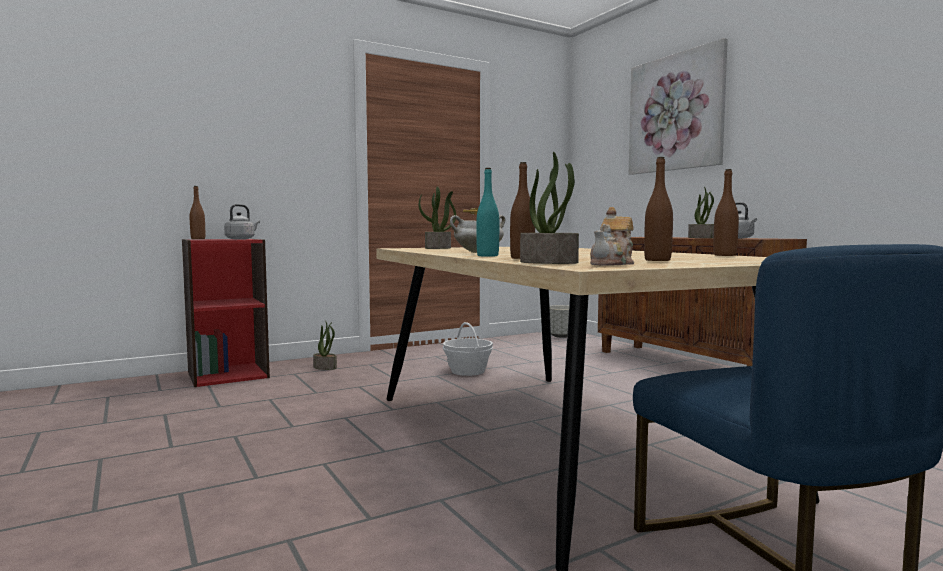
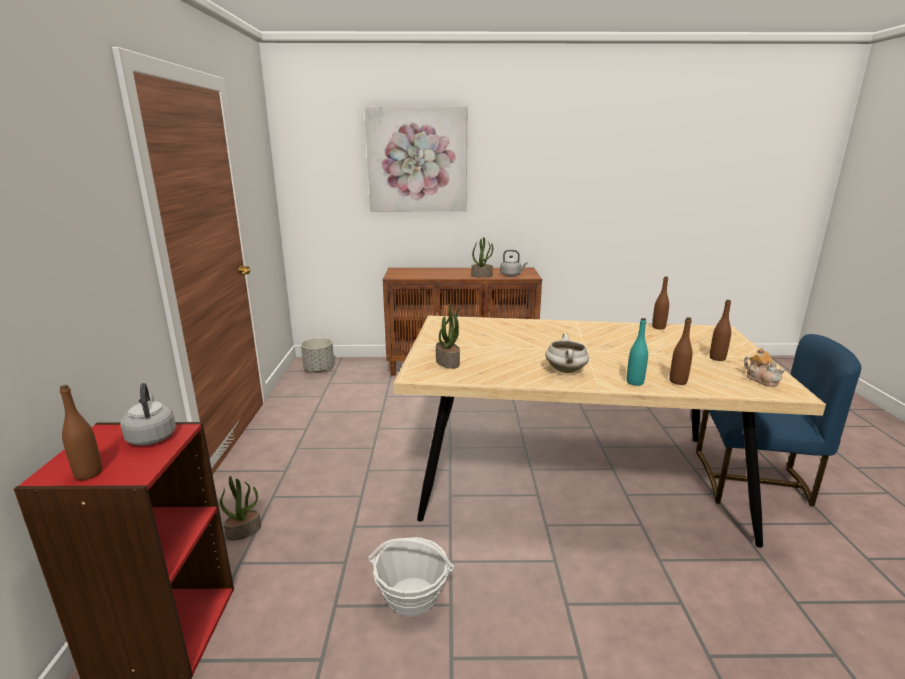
camera: 60 degrees left, 15 degrees up
basket [442,322,493,376] -> basket moved to [368,537,454,617]
potted plant [520,152,579,264] -> none

